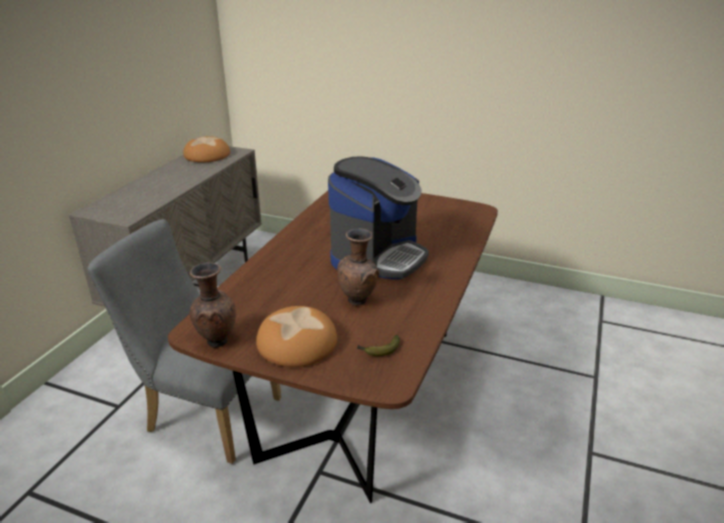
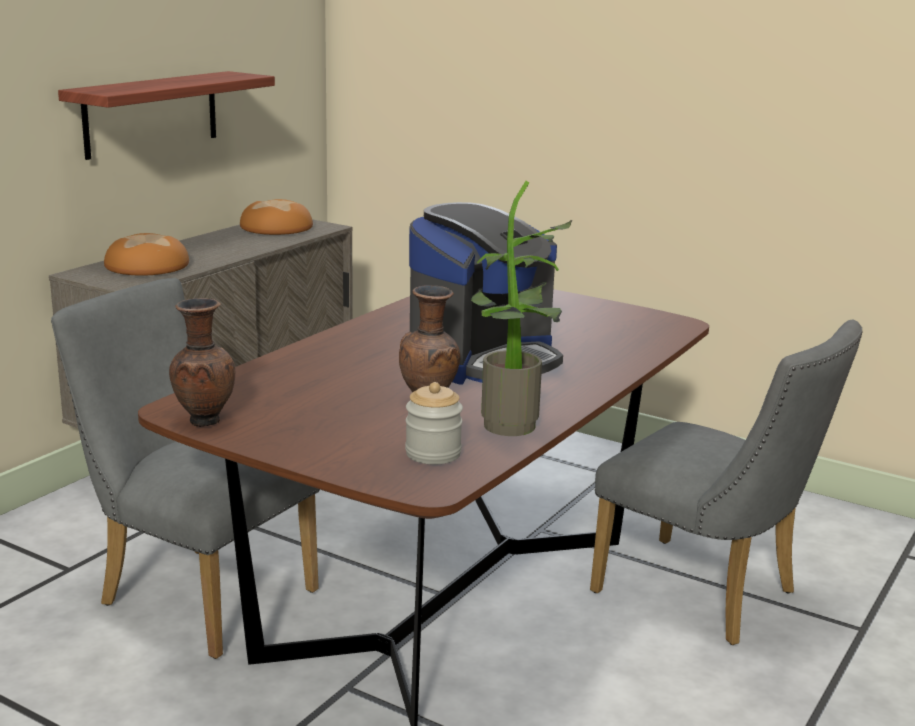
camera: 10 degrees right, 10 degrees down
bread [256,306,337,367] -> bread moved to [104,233,189,276]
banana [357,335,400,356] -> jar [405,382,463,465]
none -> shelf [58,71,275,160]
none -> potted plant [471,181,572,436]
none -> grey chair [590,320,863,645]

